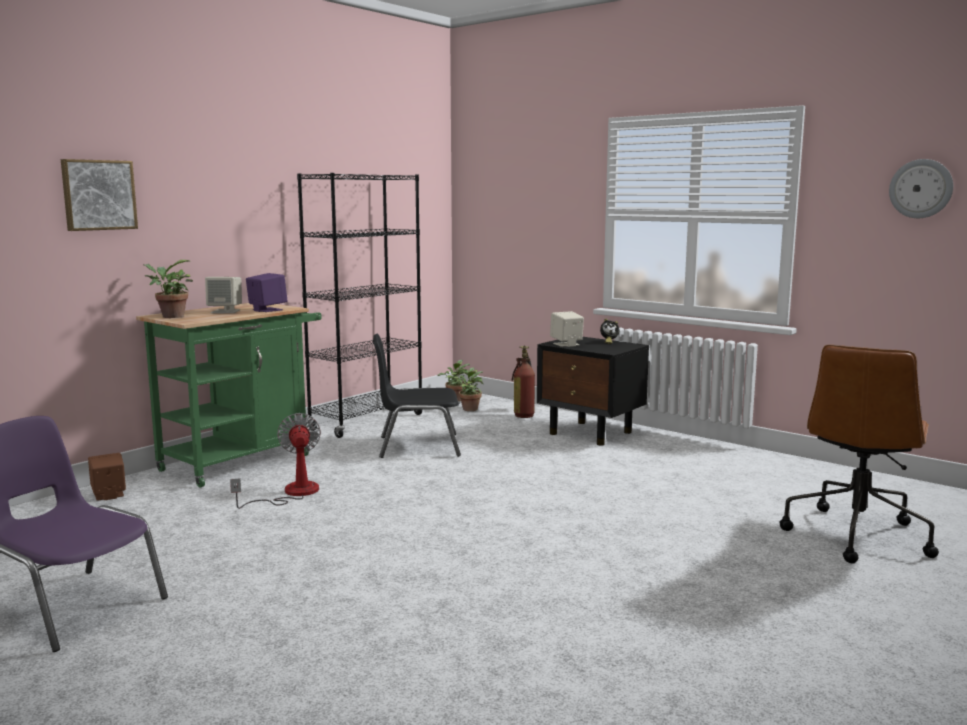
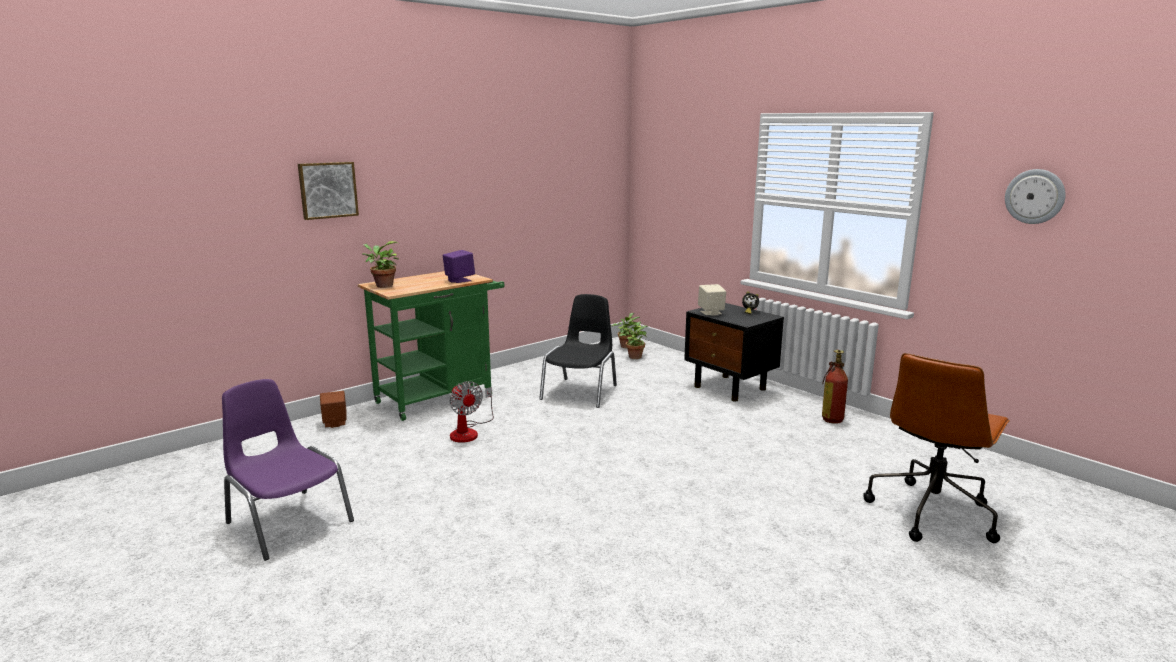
camera: 10 degrees right, 5 degrees up
beige speaker [205,277,242,313] -> none
fan [230,413,321,509] -> fan turned 150 degrees clockwise [450,381,494,443]
black bookcase [297,173,423,438] -> none
black chair [373,334,461,458] -> black chair turned 105 degrees clockwise [539,294,617,408]
fire extinguisher [512,346,535,418] -> fire extinguisher moved to [822,350,848,424]

